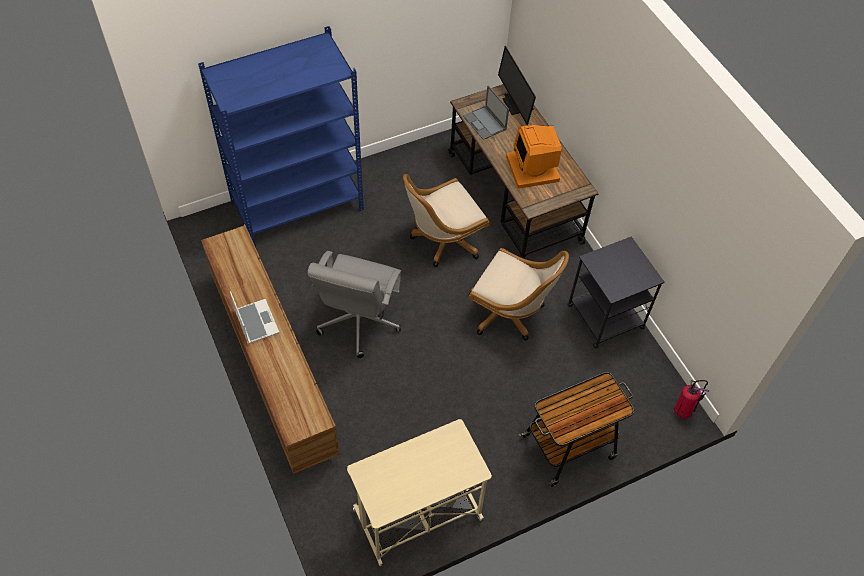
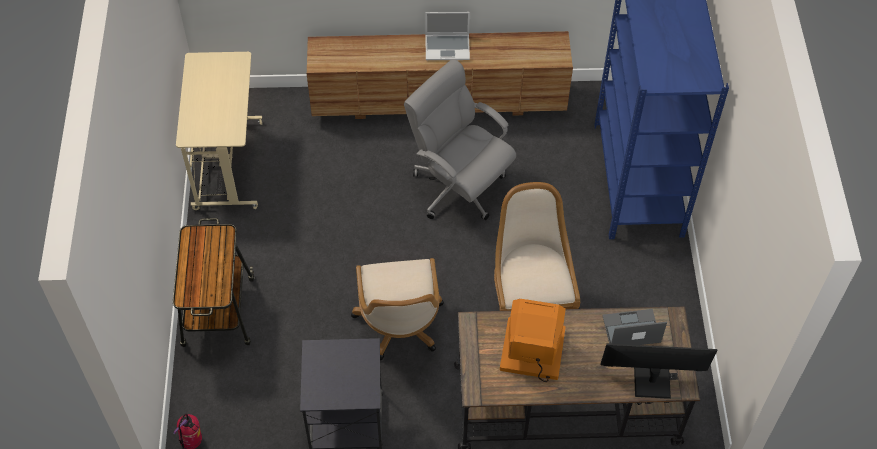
camera: 115 degrees right, 0 degrees up
office chair [468,248,569,340] -> office chair turned 60 degrees counterclockwise [351,258,444,361]

